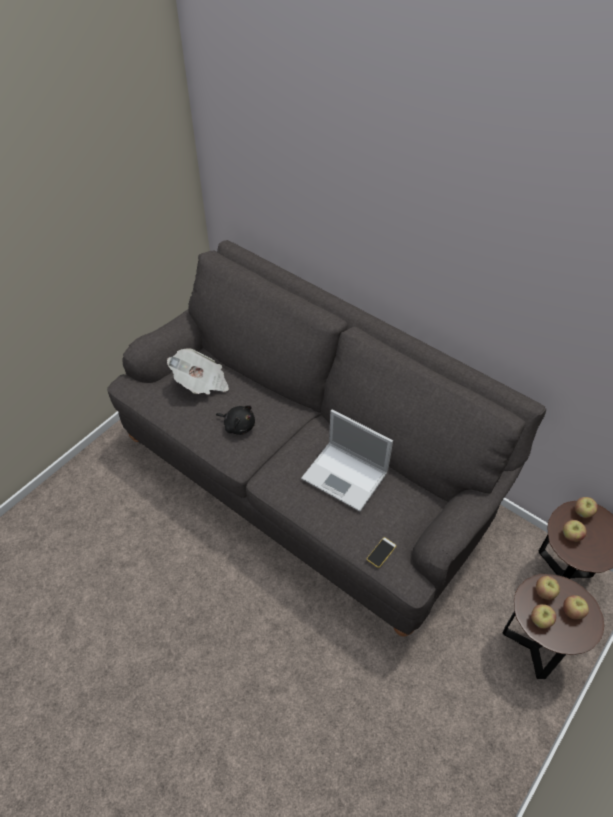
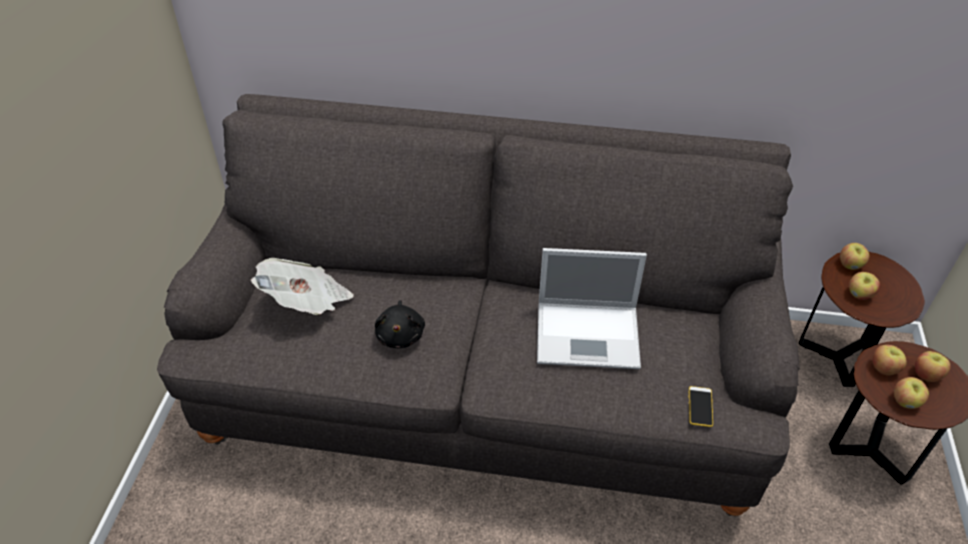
camera: 30 degrees left, 5 degrees down
black plush toy [216,405,255,435] -> black plush toy turned 90 degrees clockwise [375,300,425,348]

